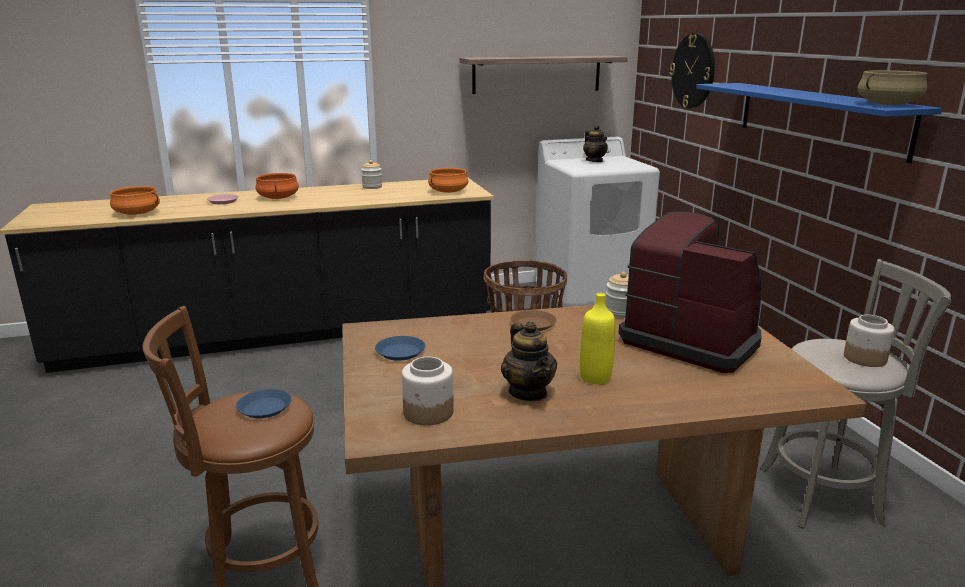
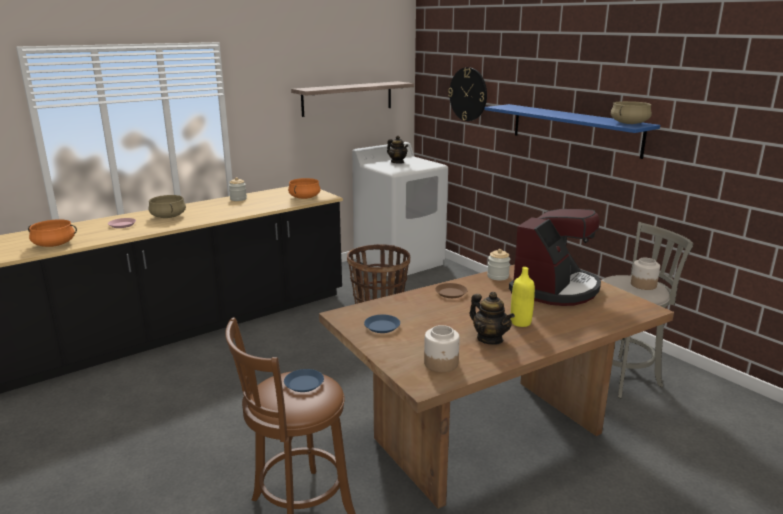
camera: 20 degrees left, 0 degrees up
orange cooking pot [255,173,299,199] -> beige cooking pot [148,195,186,218]
coffee machine [619,212,762,373] -> coffee machine turned 105 degrees clockwise [509,209,601,306]

